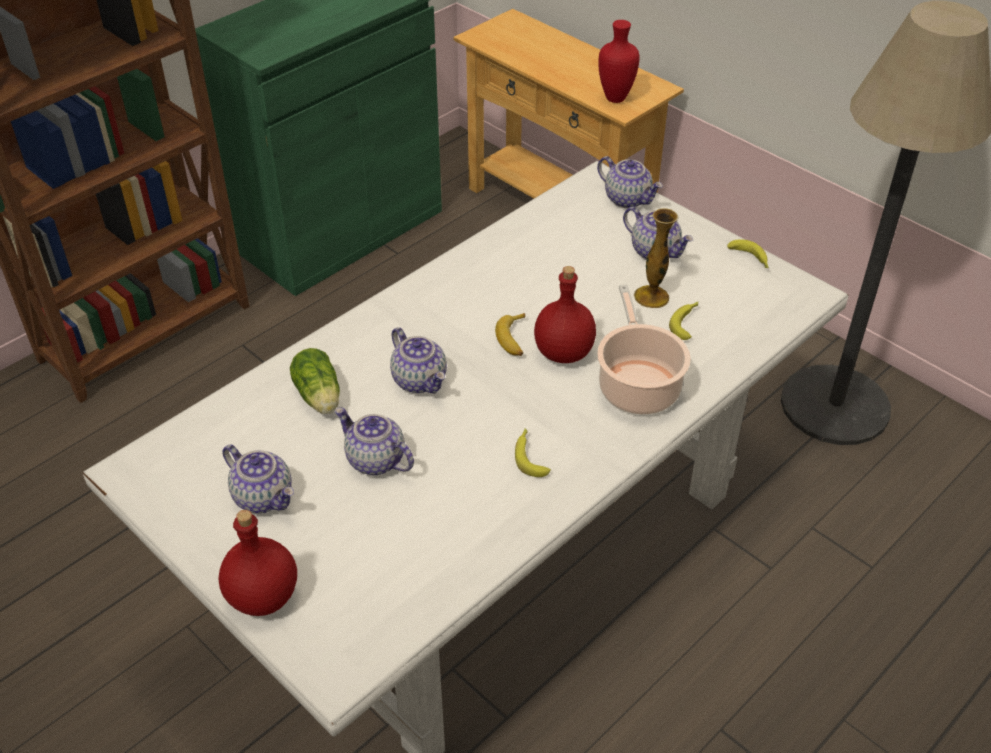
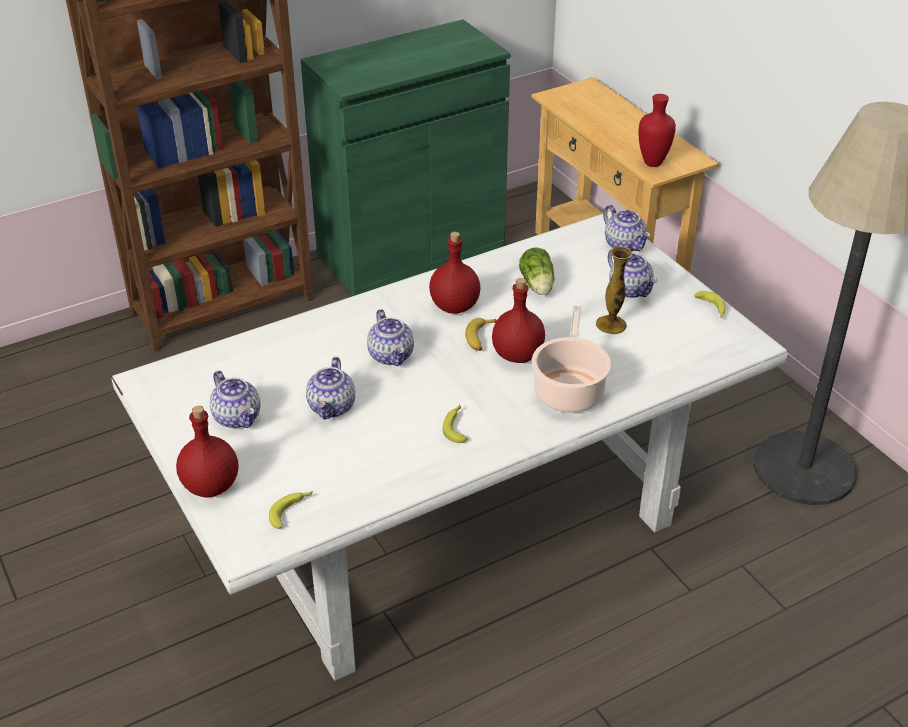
camera: 15 degrees right, 5 degrees down
lettuce [290,348,340,414] -> lettuce moved to [519,248,555,295]
teapot [335,408,414,475] -> teapot turned 135 degrees counterclockwise [306,357,355,420]
banana [669,302,698,340] -> banana moved to [269,491,313,529]
none -> red bottle [429,232,481,314]

